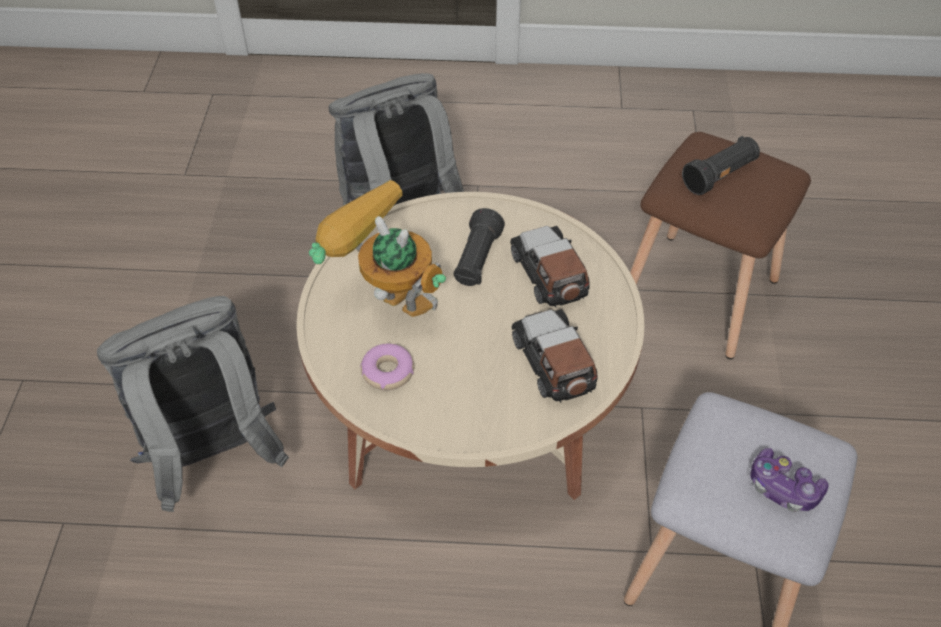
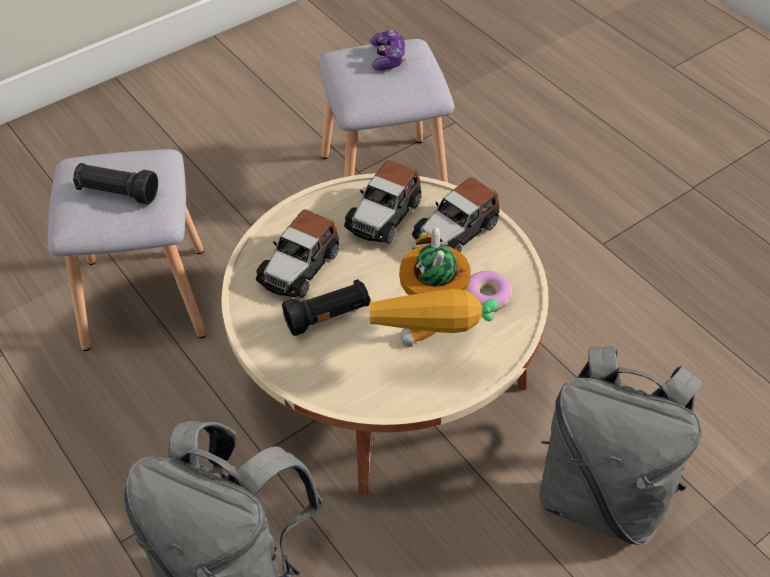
camera: 130 degrees left, 0 degrees up
brown stool [630,132,811,359] -> grey stool [48,149,206,351]
none -> toy car [412,177,499,252]

